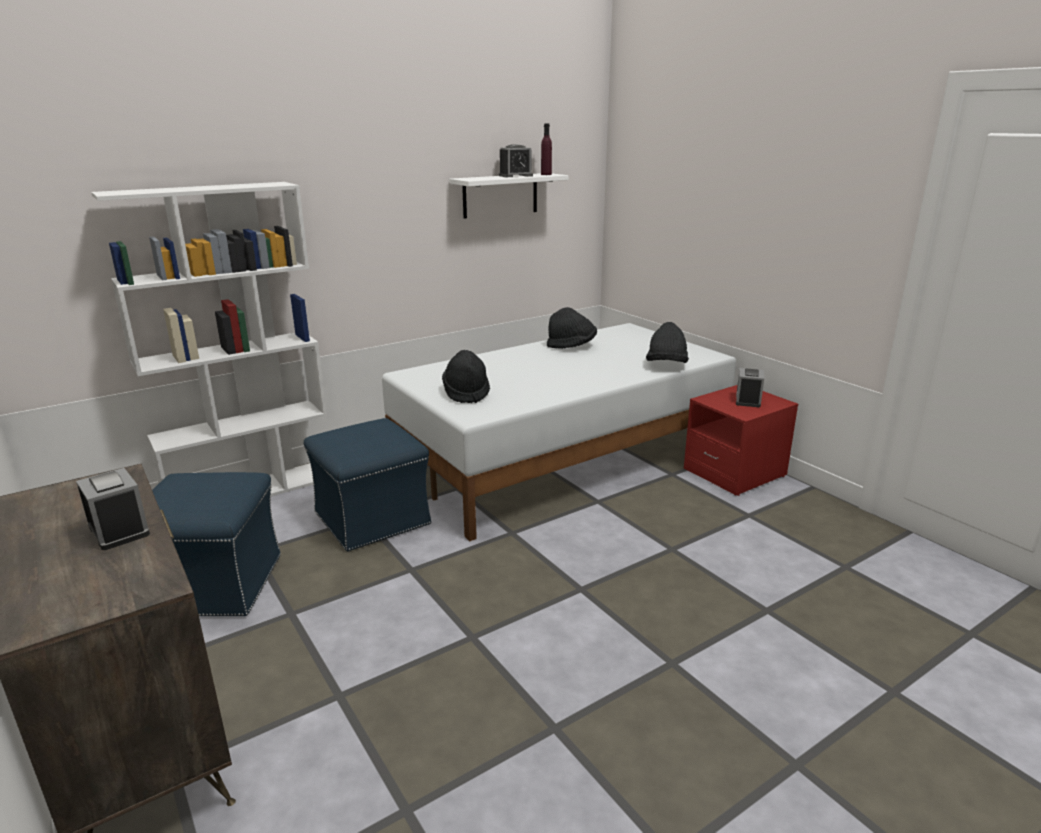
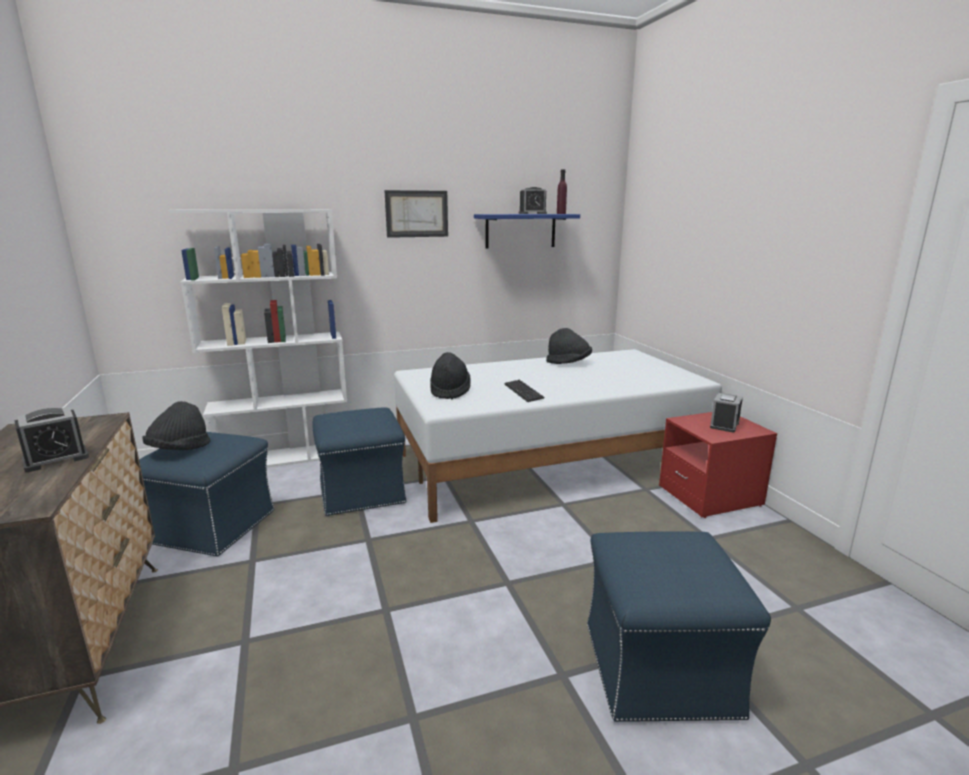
camera: 15 degrees right, 5 degrees down
alarm clock [76,468,150,550] -> alarm clock turned 75 degrees clockwise [15,407,89,472]
white shelf [449,173,569,219] -> blue shelf [474,214,580,249]
black hat [646,322,689,363] -> black hat moved to [142,401,210,450]
none -> picture [384,190,448,238]
none -> keyboard [504,380,544,402]
none -> blue ottoman [587,531,771,722]

